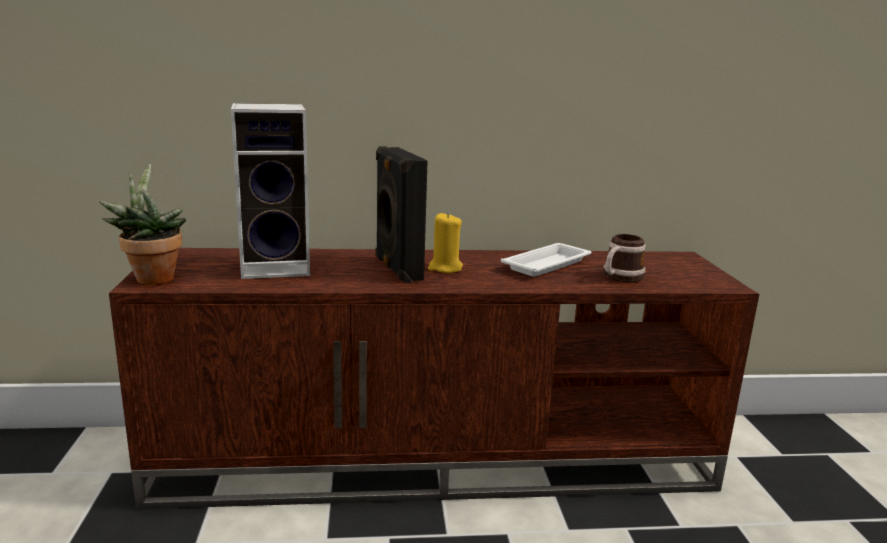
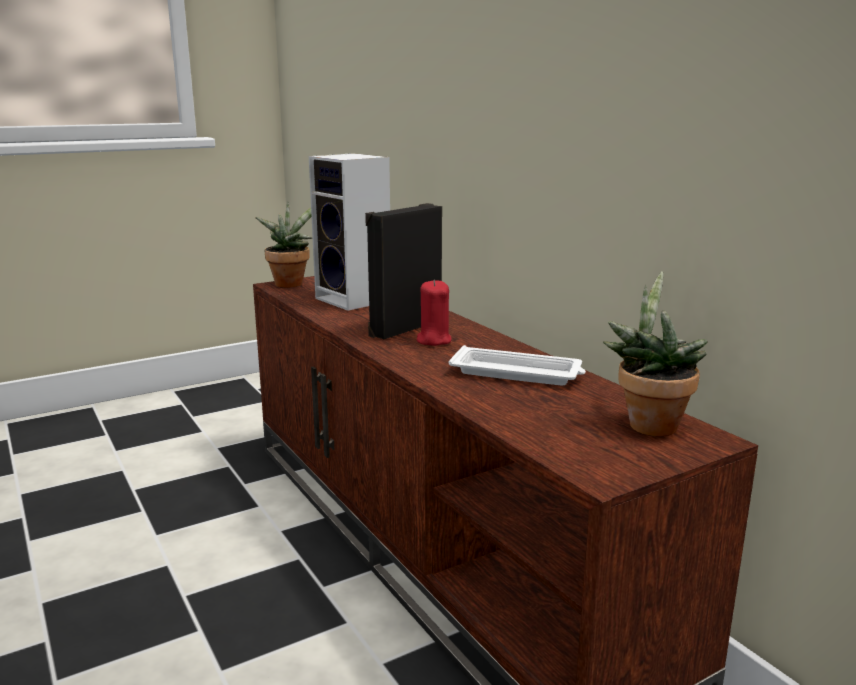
camera: 65 degrees right, 0 degrees up
yellow candle [428,212,463,273] -> red candle [417,280,451,346]
mug [603,234,646,282] -> none
none -> potted plant [603,271,707,436]

